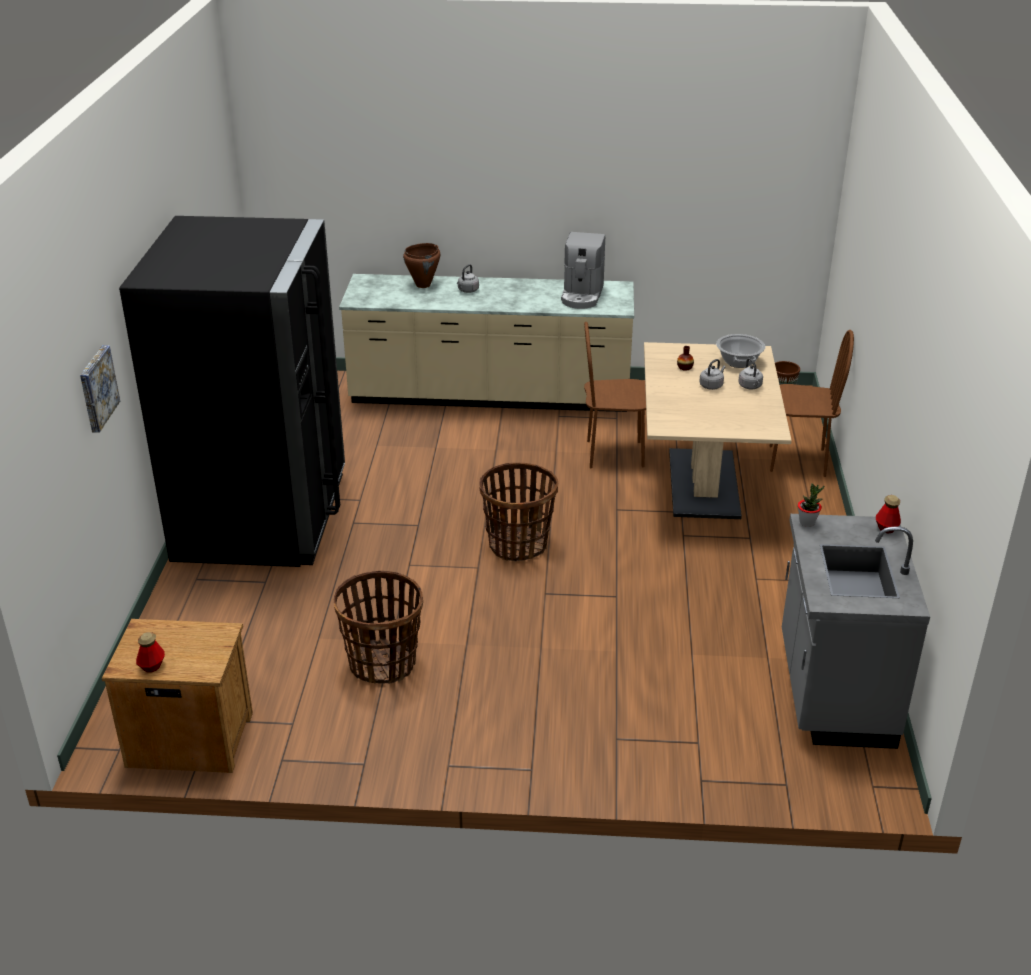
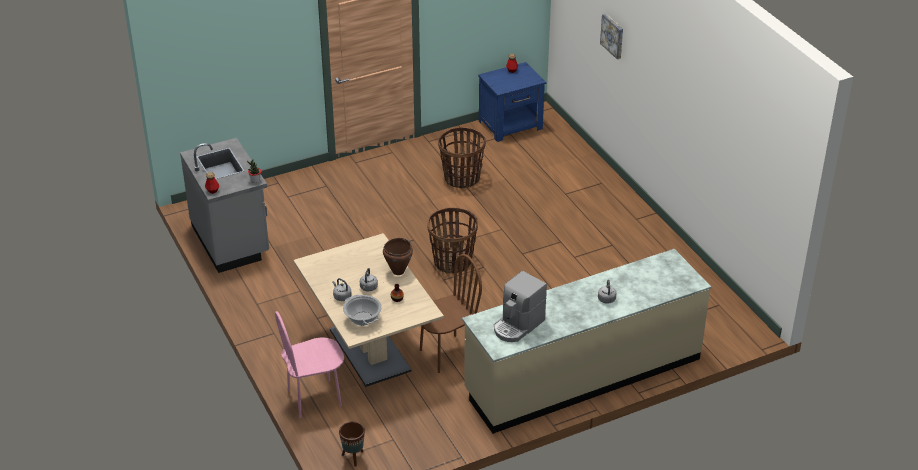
camera: 150 degrees right, 5 degrees up
brown nightstand [102,619,253,773] -> blue nightstand [478,62,546,142]
black fridge [119,216,345,567] -> none
brown cooking pot [403,243,440,288] -> brown cooking pot moved to [383,238,413,275]
coffee machine [561,232,605,309] -> coffee machine turned 120 degrees counterclockwise [494,271,547,342]
brown chair [769,330,854,477] -> pink chair [275,311,344,418]

